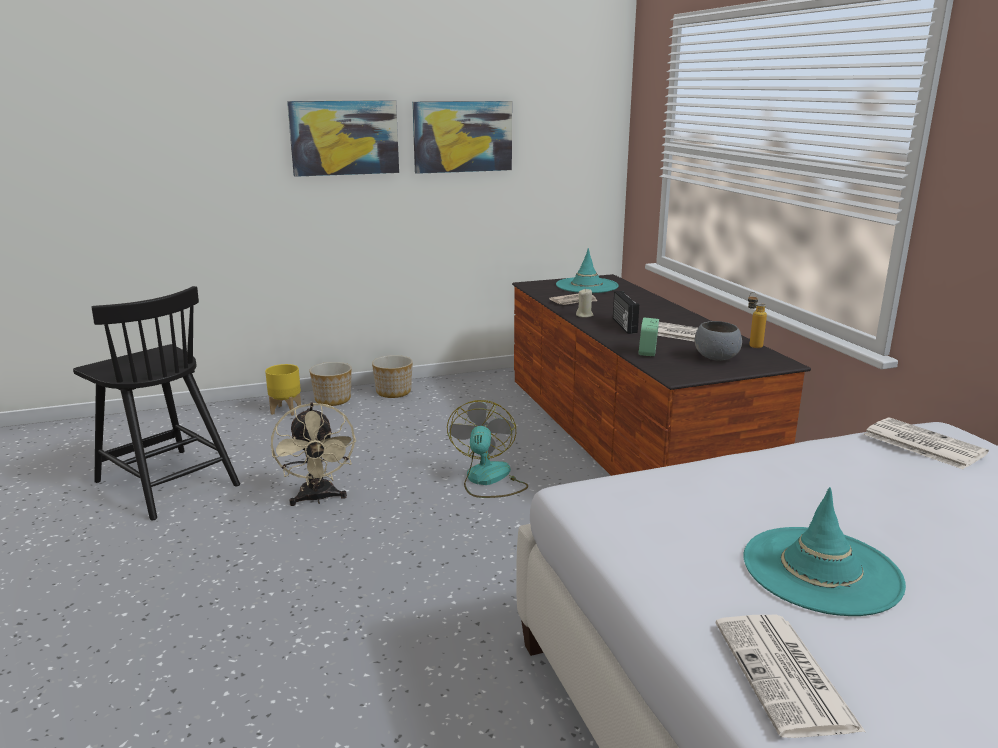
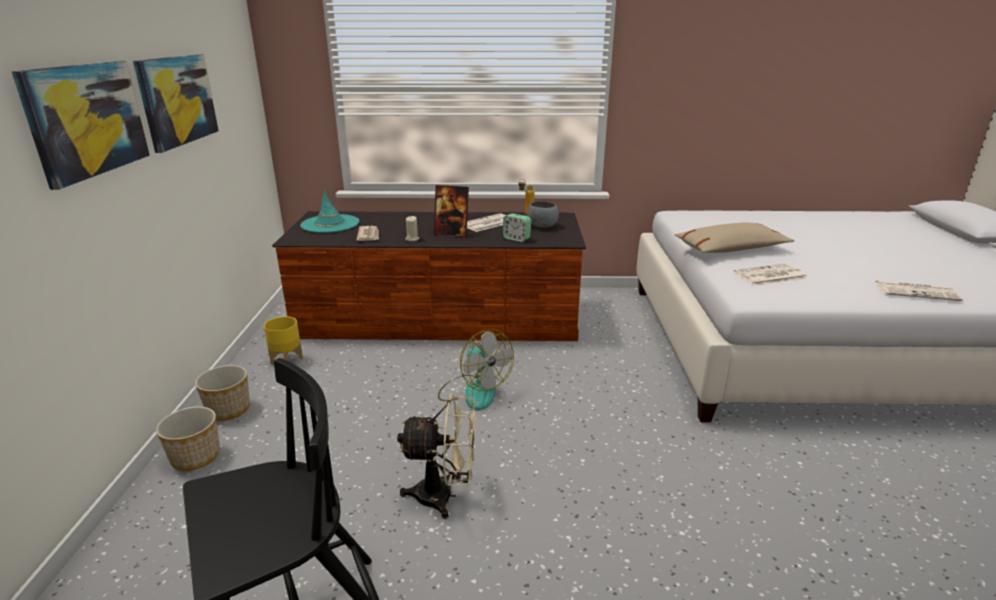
camera: 70 degrees left, 5 degrees up
yellow planter [265,364,301,416] -> yellow planter moved to [264,316,303,364]
fan [447,400,528,498] -> fan turned 150 degrees counterclockwise [438,329,514,410]
radio [613,291,639,334] -> picture frame [434,185,469,237]
turquoise hat [743,487,906,616] -> none
newspaper [864,417,989,469] -> newspaper moved to [734,263,807,286]
none -> beige pillow [674,223,795,253]

